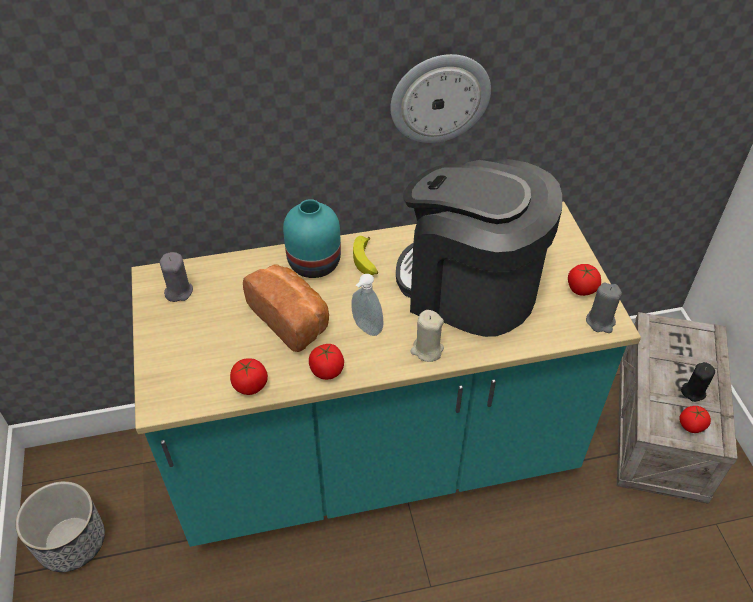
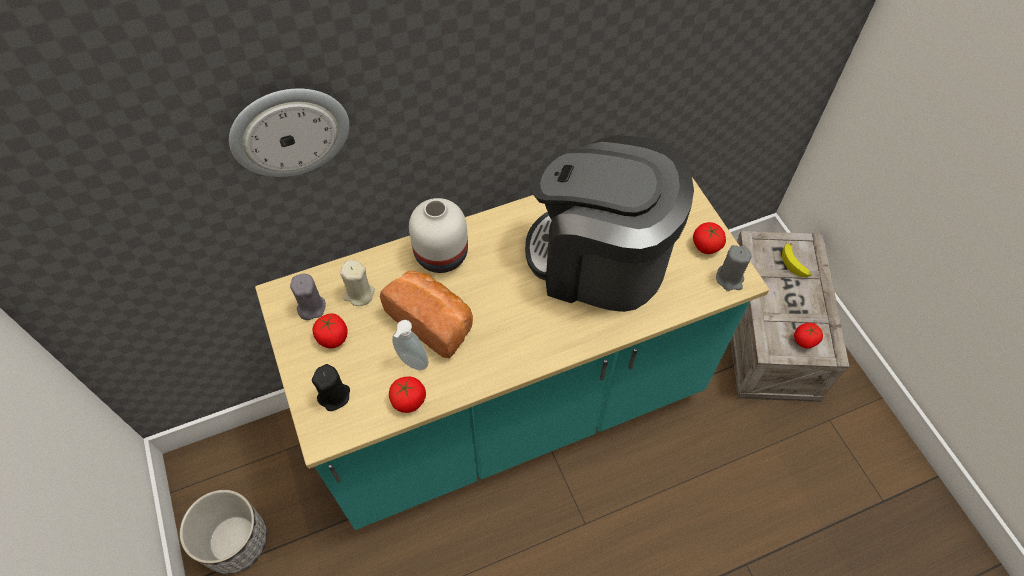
camera: 10 degrees left, 10 degrees up
turquoise vase [283,199,341,278] -> white vase [409,198,468,273]
tomato [309,344,344,380] -> tomato moved to [313,313,348,348]
soap dispenser [351,274,383,336] -> soap dispenser moved to [392,320,429,371]
banana [353,236,378,275] -> banana moved to [782,243,812,277]
wall clock [390,54,491,143] -> wall clock moved to [229,88,349,177]
beige candle [410,310,444,362] -> beige candle moved to [340,260,375,306]
black candle [681,362,715,402] -> black candle moved to [312,364,350,411]

